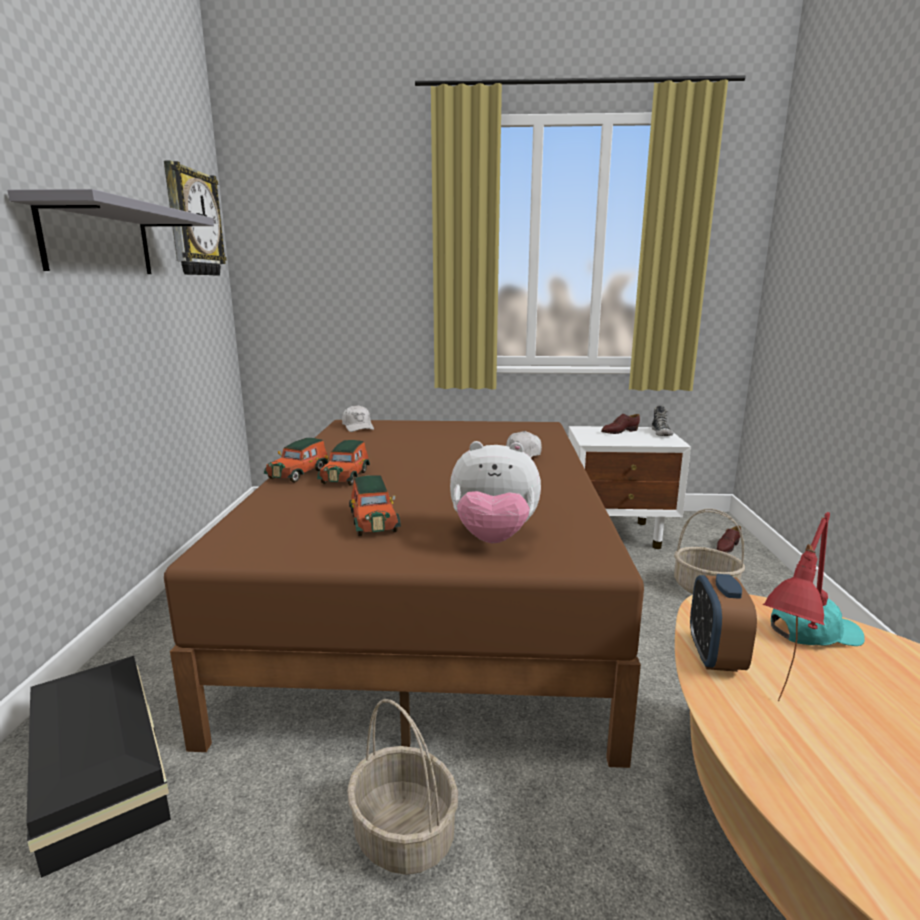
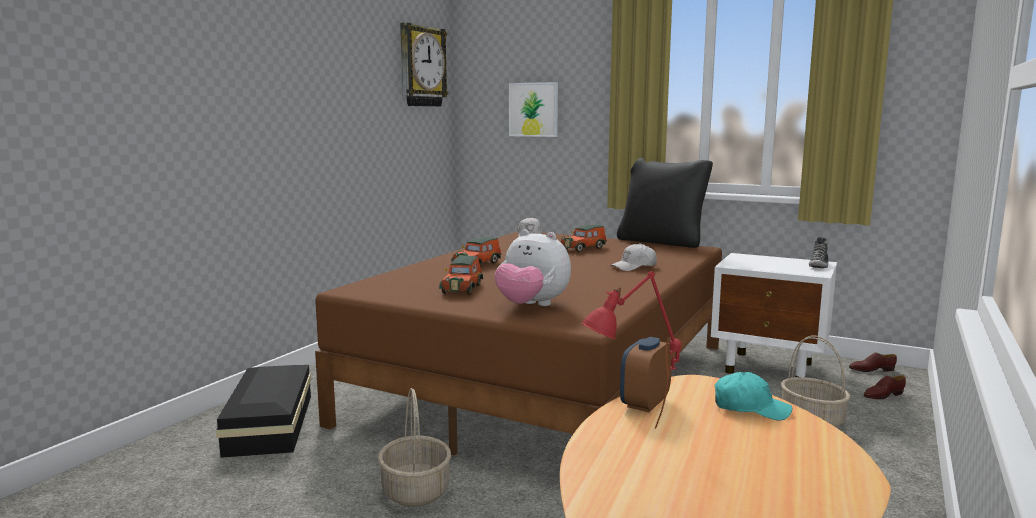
camera: 25 degrees right, 5 degrees down
grey shelf [7,189,214,274] -> none
toy car [264,438,329,483] -> toy car moved to [560,225,607,252]
brown shoe [601,414,640,434] -> brown shoe moved to [849,352,897,372]
none -> picture [509,82,558,137]
none -> black pillow [617,158,713,248]

